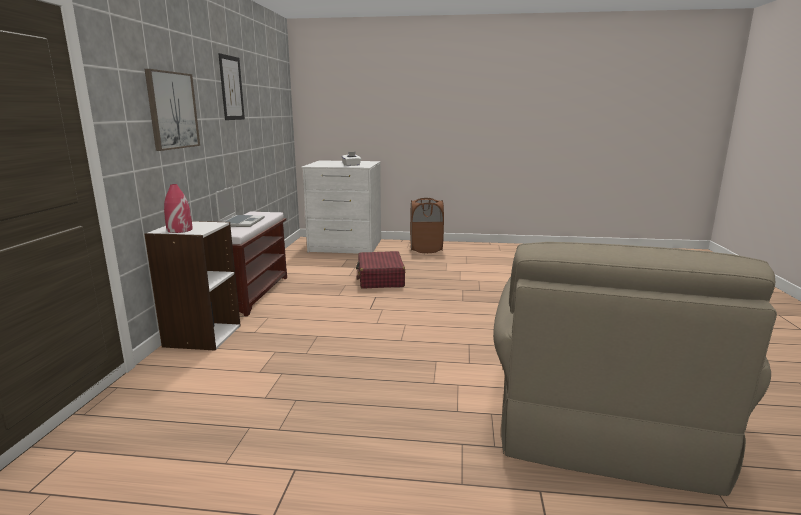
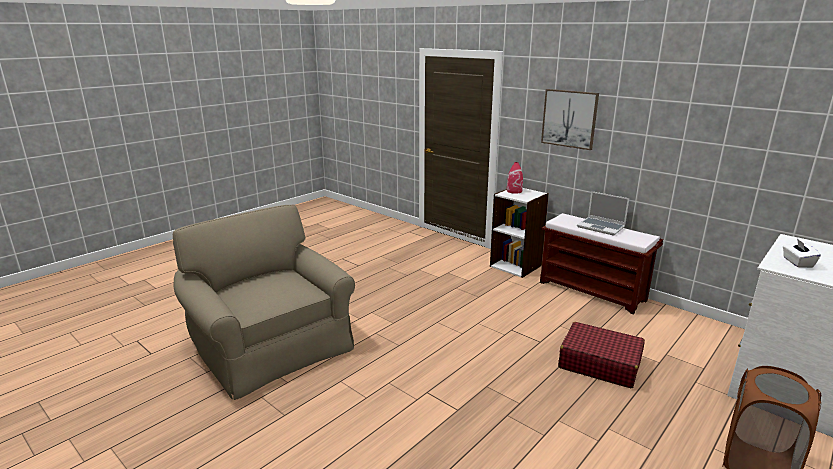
camera: 125 degrees right, 5 degrees up
picture [218,53,245,120] -> none

